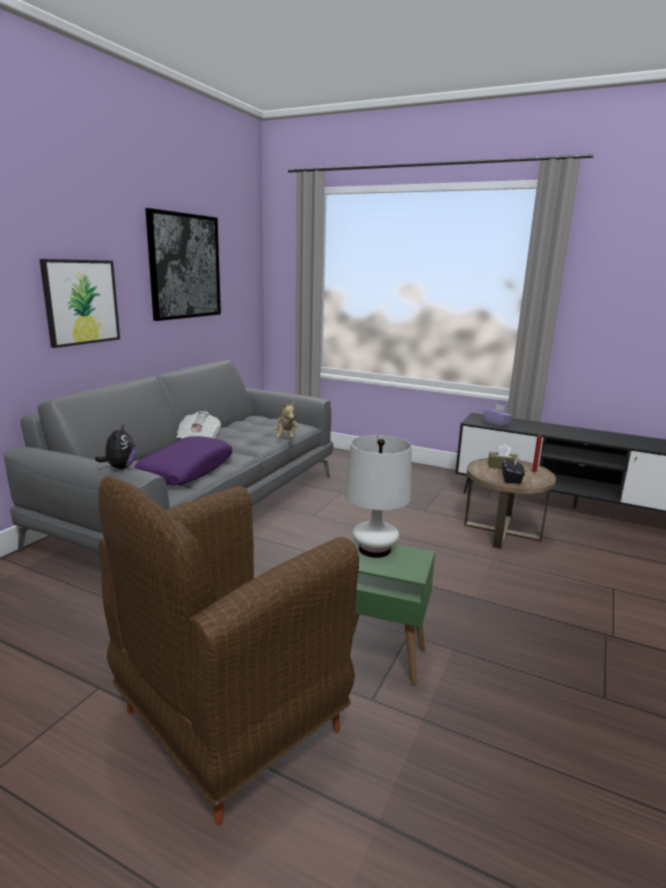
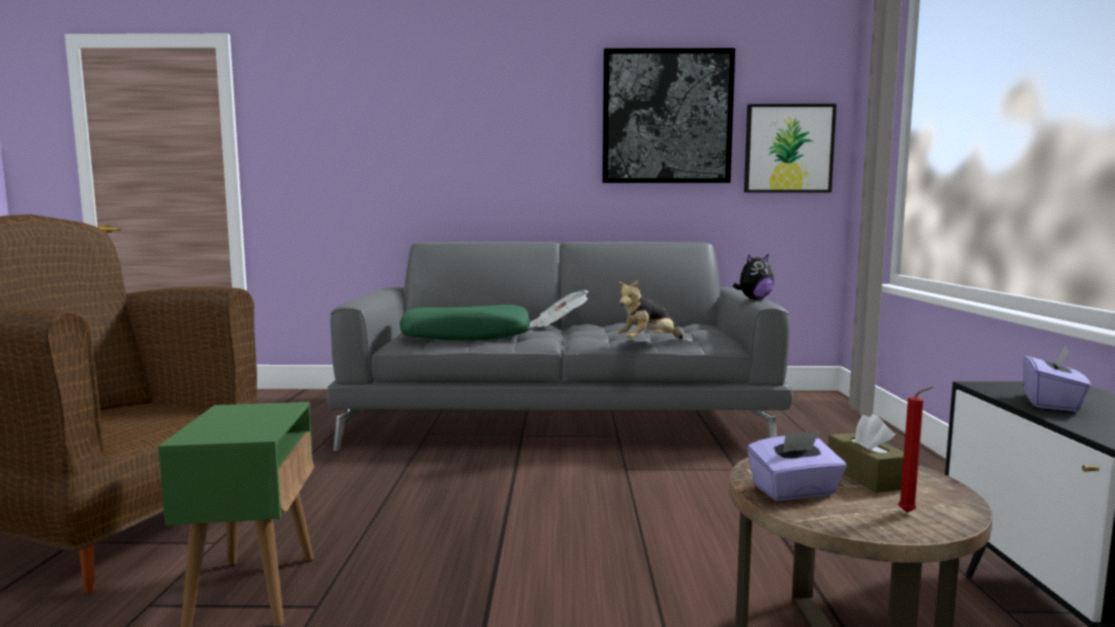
camera: 65 degrees right, 10 degrees down
picture [39,259,120,348] -> picture moved to [744,104,837,193]
plush toy [95,424,136,469] -> plush toy moved to [733,254,774,300]
purple pillow [135,436,233,486] -> green pillow [400,304,530,340]
white table lamp [345,435,412,558] -> none
black tissue box [502,456,525,484] -> purple tissue box [747,431,847,501]

